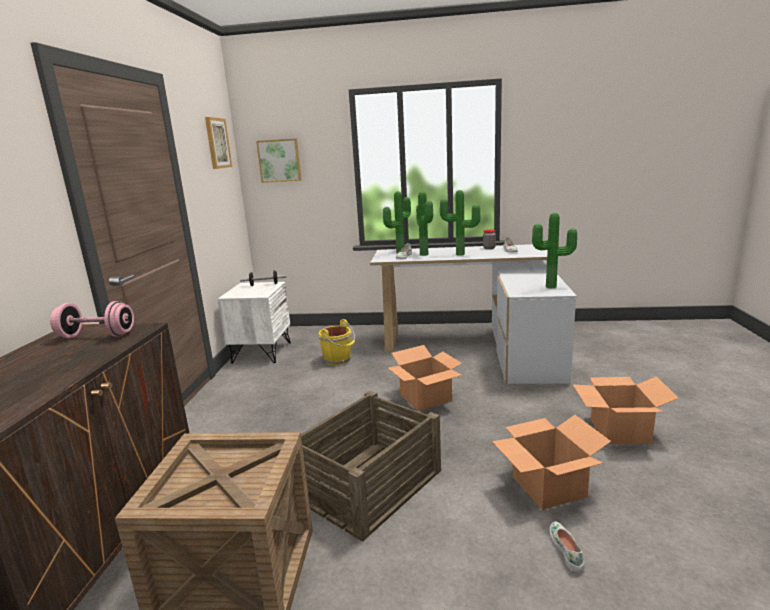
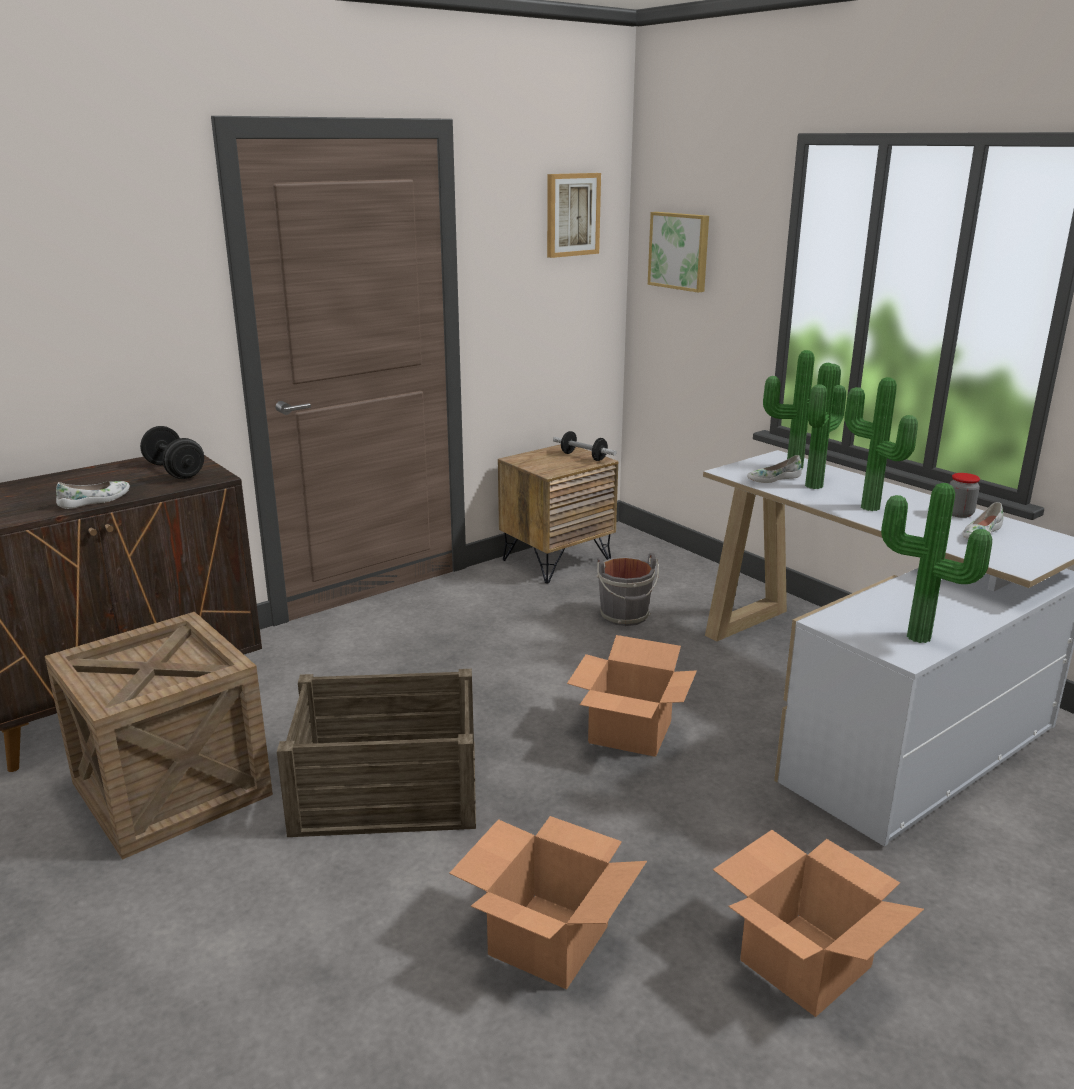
camera: 45 degrees right, 5 degrees up
pink dumbbell [50,301,134,338] -> black dumbbell [140,426,204,479]
white nightstand [218,282,291,364] -> brown nightstand [498,444,618,583]
yellow bucket [318,319,355,365] -> grey bucket [596,553,659,626]
white shoe [550,521,585,572] -> white shoe moved to [56,481,130,509]

